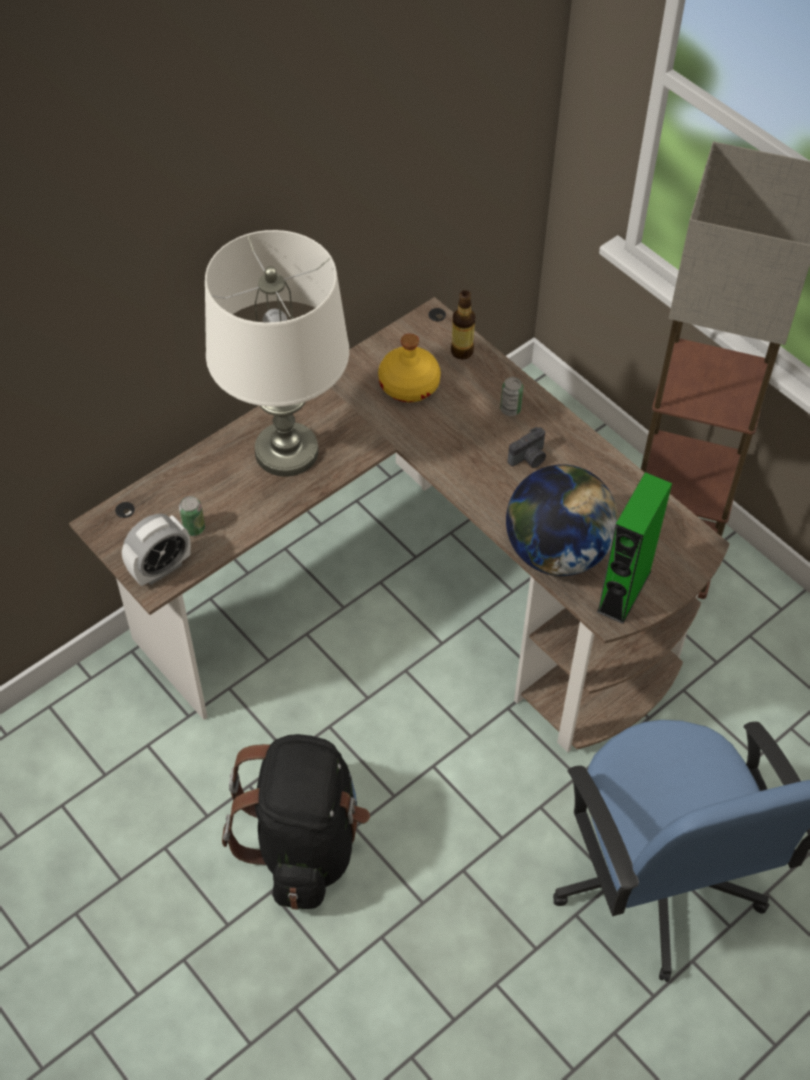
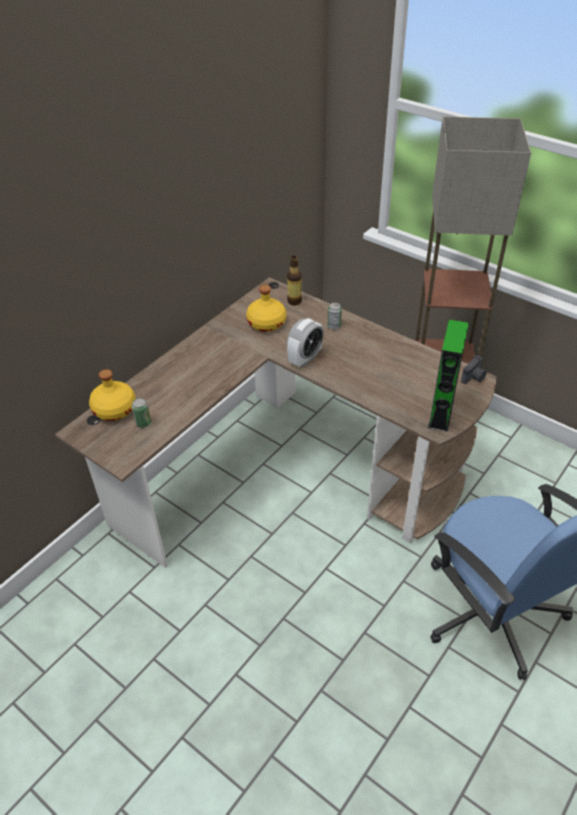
camera: 10 degrees left, 10 degrees down
alarm clock [122,514,191,586] -> alarm clock moved to [287,318,324,367]
white table lamp [205,230,349,477] -> none
black backpack [222,734,370,910] -> none
globe [506,464,618,576] -> none
camera [508,427,546,468] -> camera moved to [461,355,487,384]
none -> yellow bottle [89,369,136,421]

